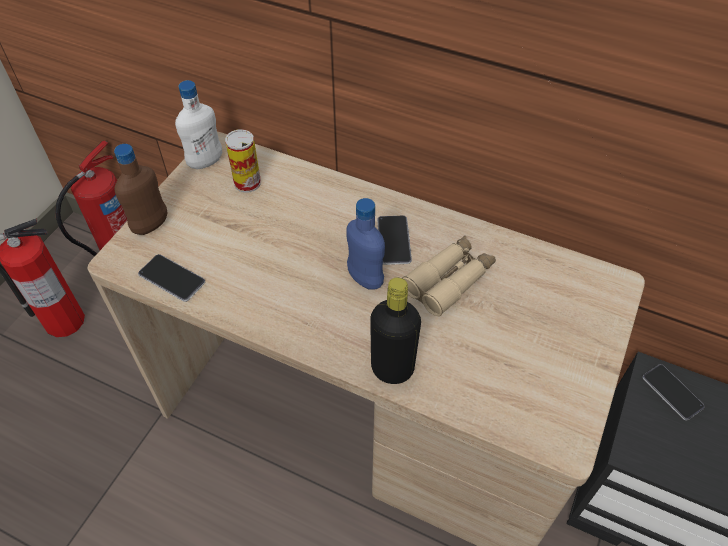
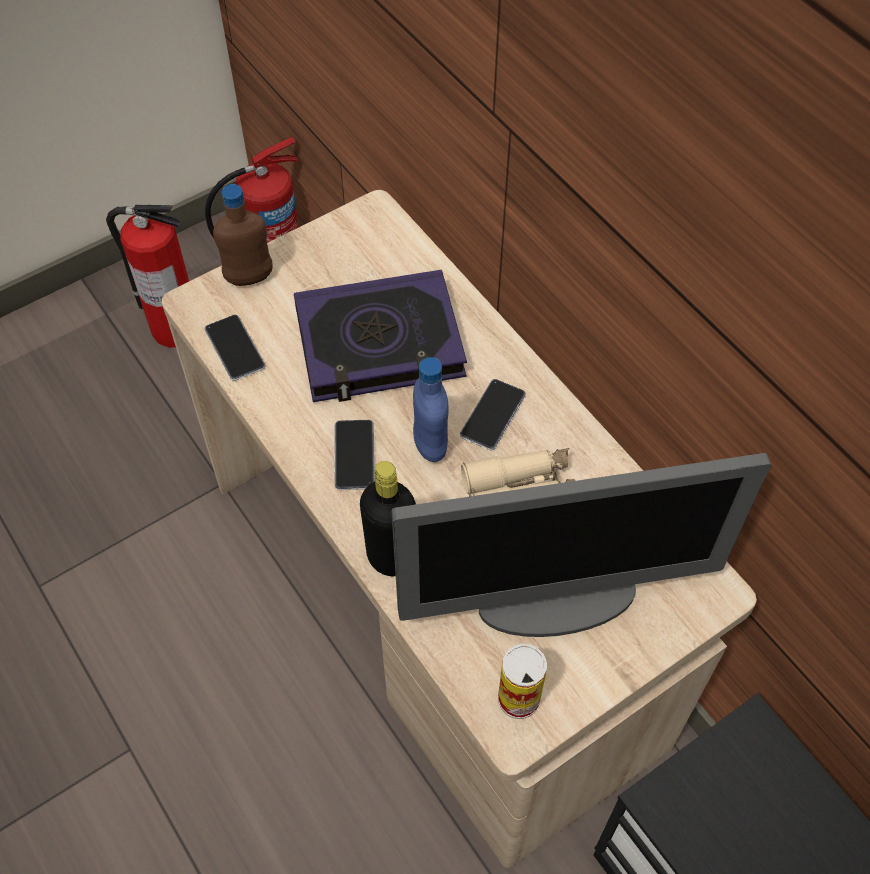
camera: 30 degrees right, 5 degrees up
white bottle [175,80,222,169] -> none
can [225,129,261,193] -> can moved to [498,644,547,719]
phone [642,364,705,420] -> phone moved to [334,420,375,490]
none -> book [294,270,467,402]
none -> monitor [391,453,771,637]

